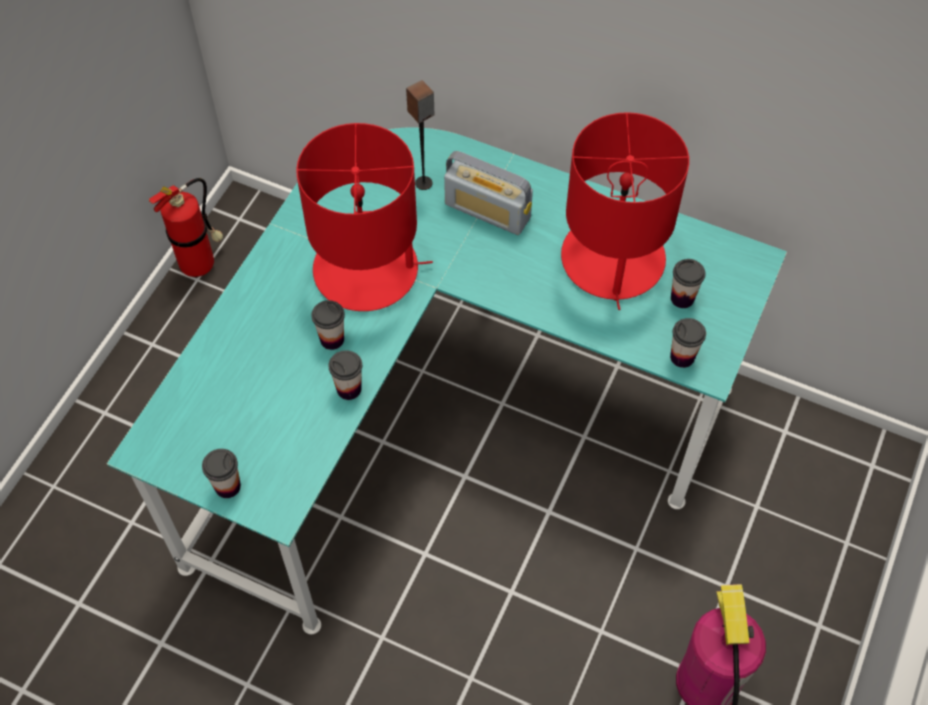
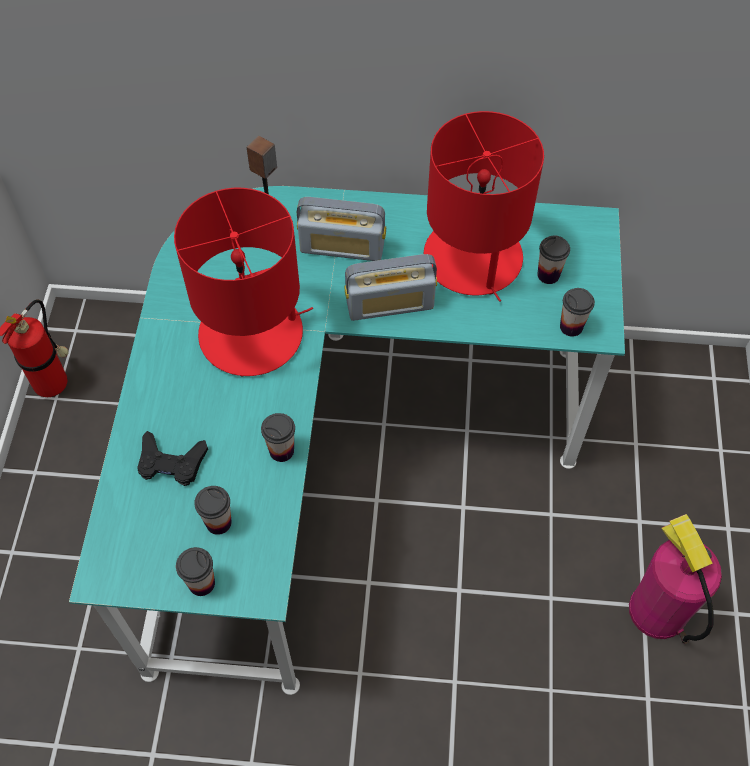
camera: 20 degrees left, 0 degrees up
cup [312,300,345,350] -> cup moved to [194,486,232,535]
none -> black game controller [137,431,208,486]
none -> radio [344,254,437,321]

